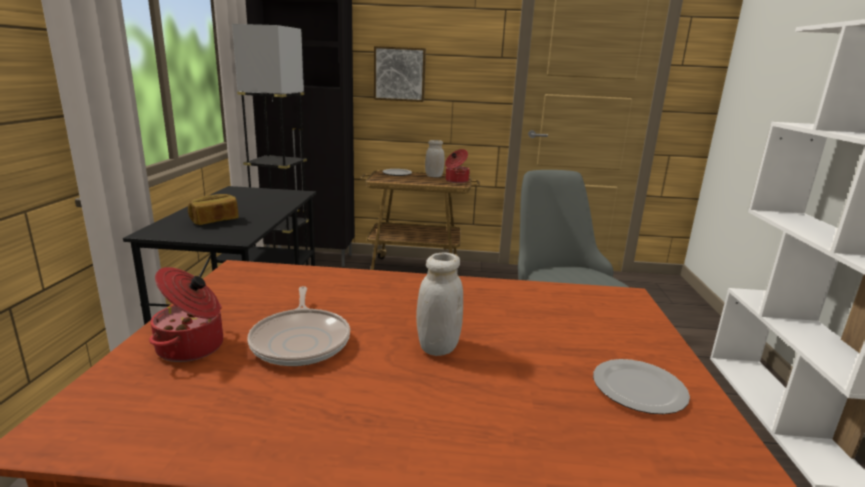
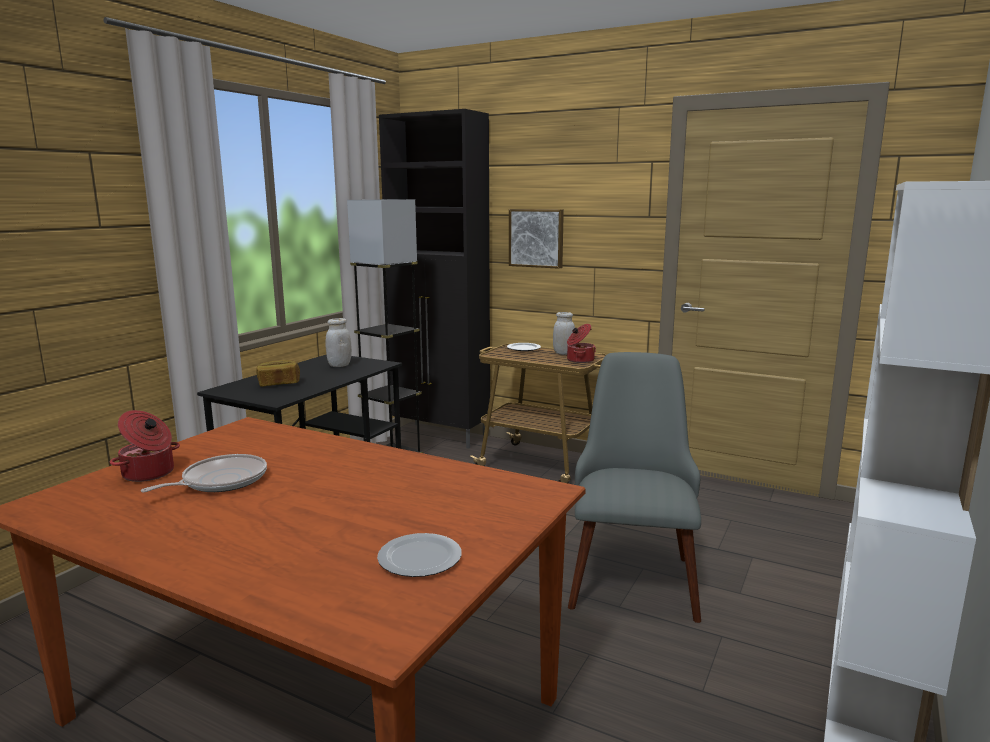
camera: 25 degrees right, 5 degrees down
frying pan [247,286,350,366] -> frying pan turned 150 degrees counterclockwise [141,454,267,492]
white jar [416,252,463,356] -> white jar moved to [325,318,352,367]

